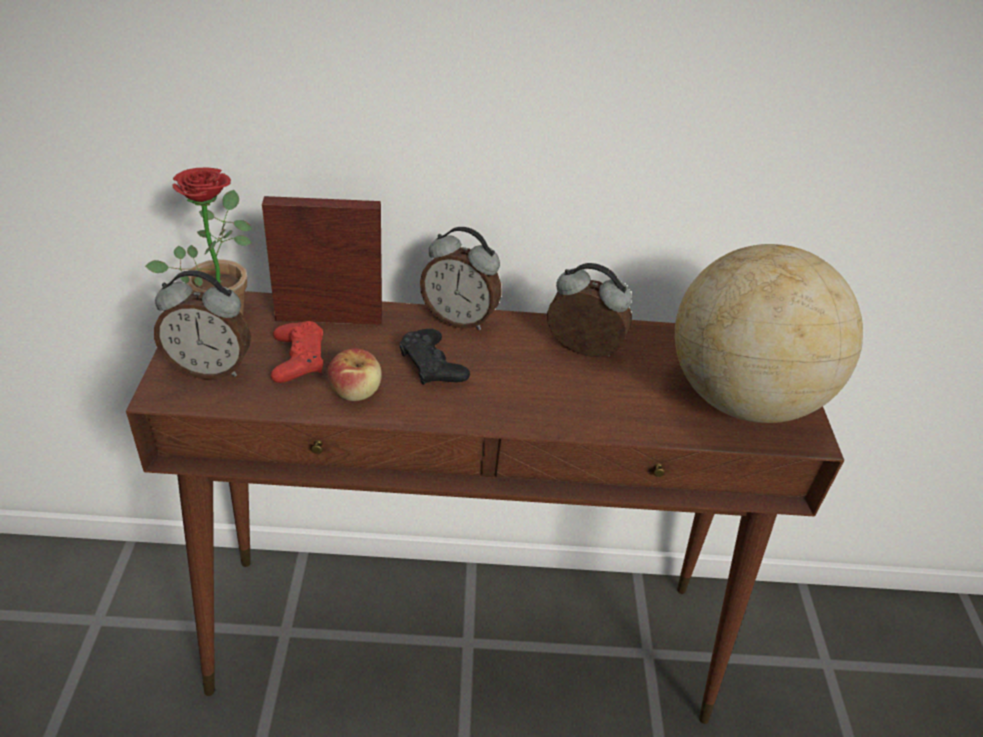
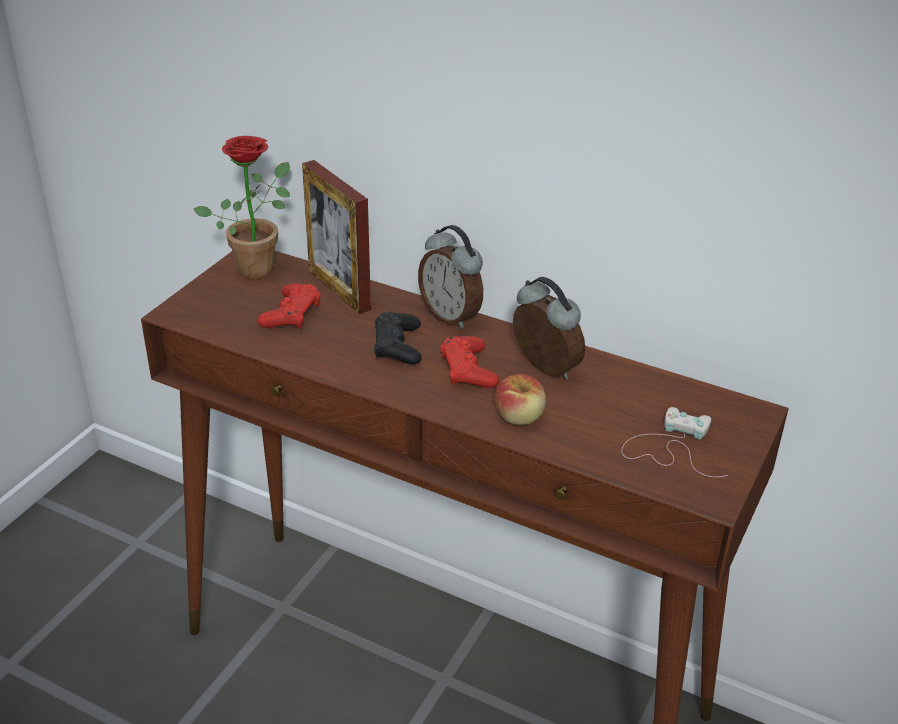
camera: 30 degrees right, 5 degrees down
alarm clock [154,270,251,380] -> none
picture frame [262,196,382,324] -> picture frame turned 150 degrees counterclockwise [302,160,371,314]
apple [328,348,382,401] -> apple moved to [495,374,546,425]
globe [675,244,863,423] -> white game controller [621,407,728,477]
none -> red game controller [440,336,499,388]

